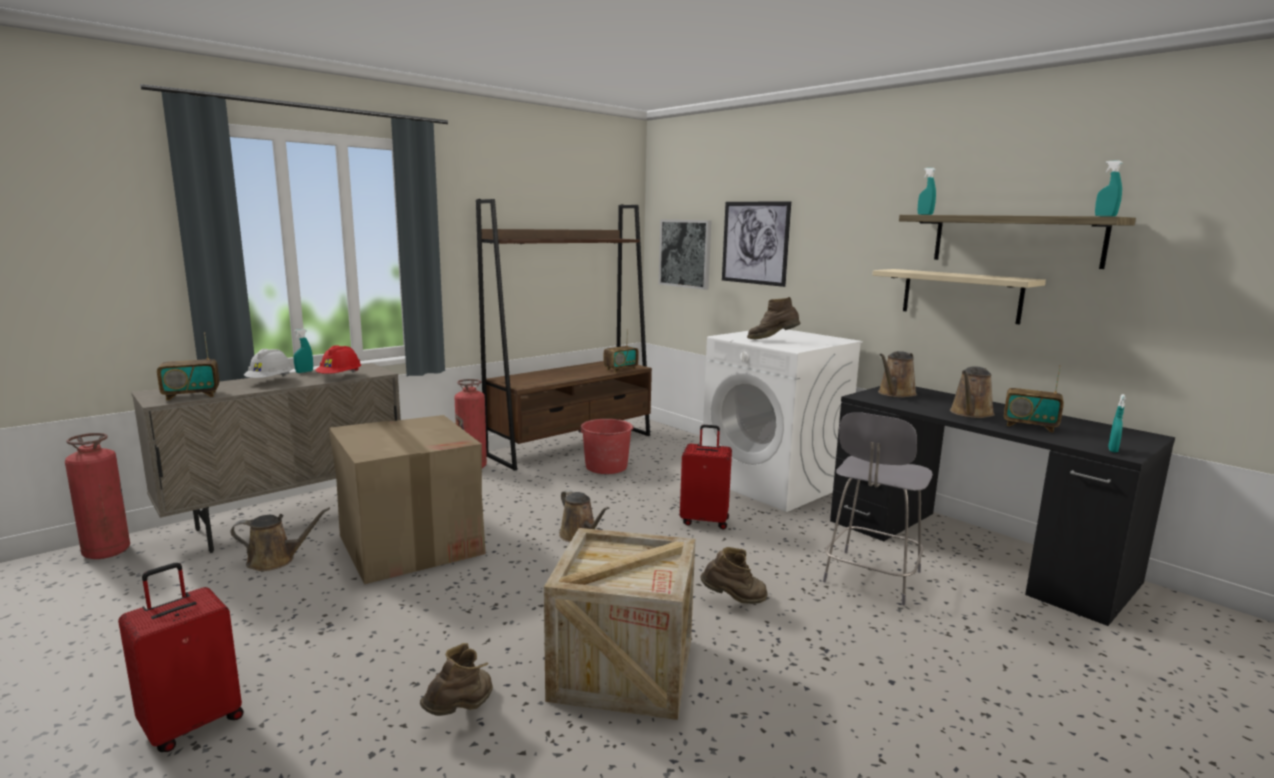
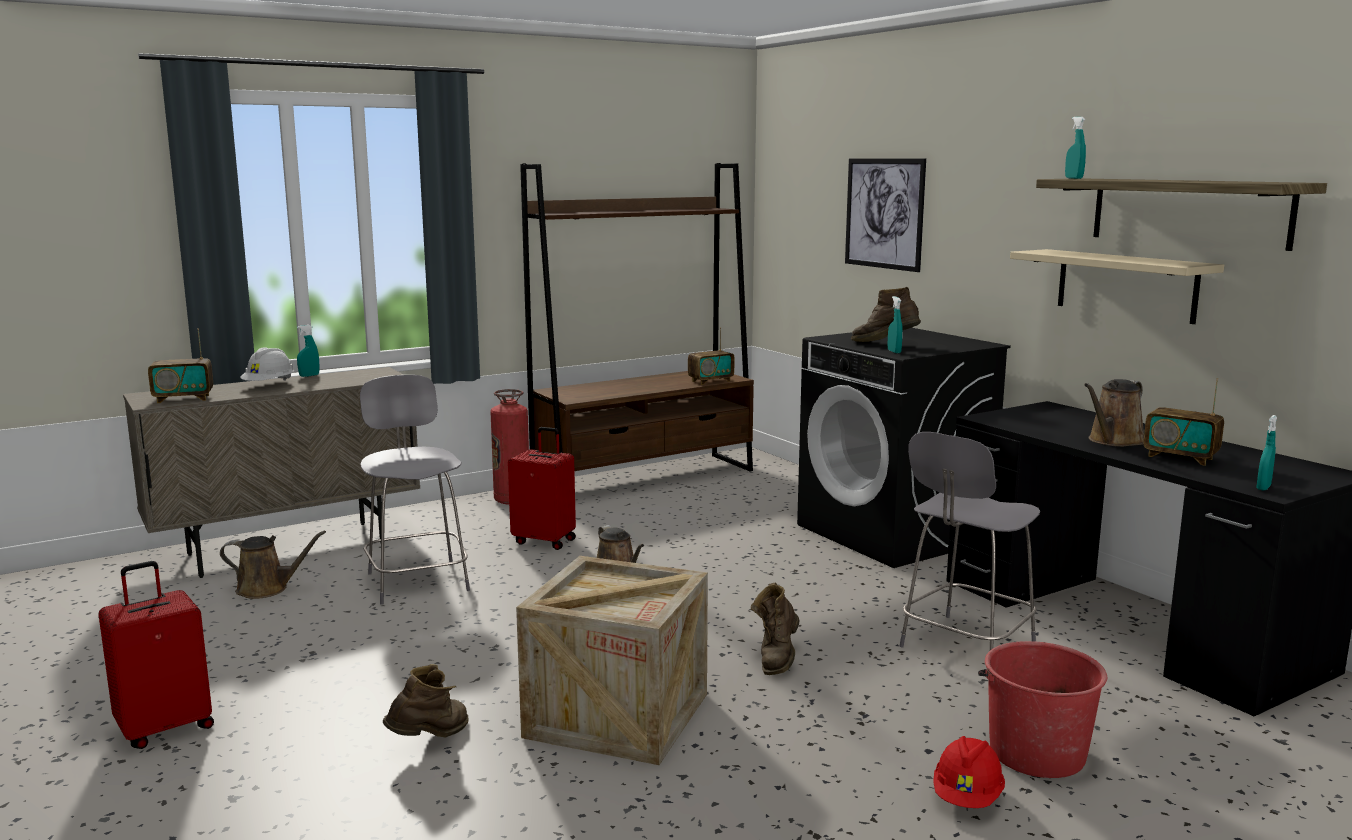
camera: 10 degrees right, 0 degrees up
fire extinguisher [65,433,130,559] -> none
red hard hat [316,345,361,374] -> red hard hat moved to [933,736,1005,808]
cardboard box [329,415,486,584] -> grey chair [360,375,470,605]
red bucket [578,419,634,474] -> red bucket moved to [978,641,1107,778]
picture [659,219,712,290] -> none
red suitcase [680,425,732,529] -> red suitcase moved to [508,427,576,550]
brown boot [700,547,768,604] -> brown boot turned 105 degrees clockwise [751,583,799,675]
white washing machine [702,329,863,512] -> black washing machine [797,328,1011,568]
brown watering can [878,351,917,398] -> none
turquoise spray bottle [1095,160,1123,217] -> turquoise spray bottle moved to [888,296,903,353]

